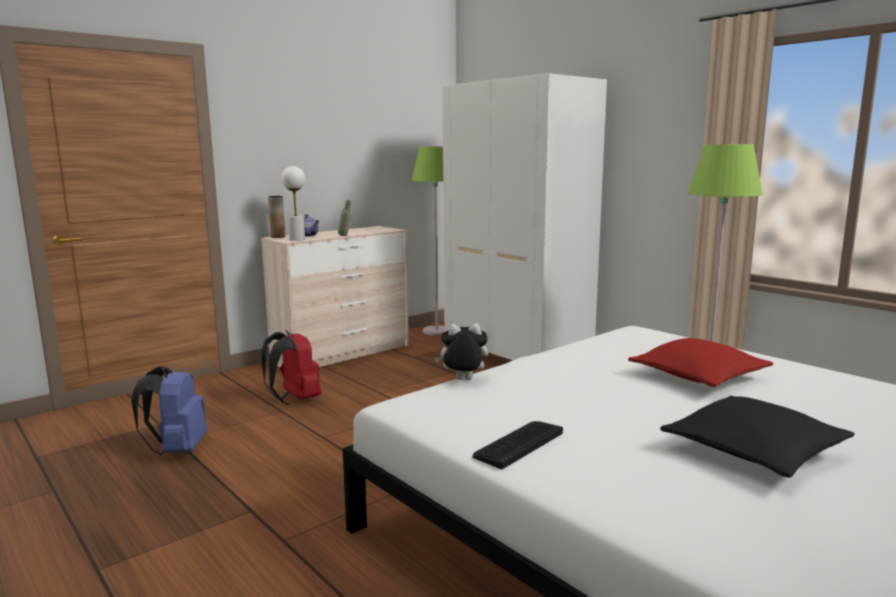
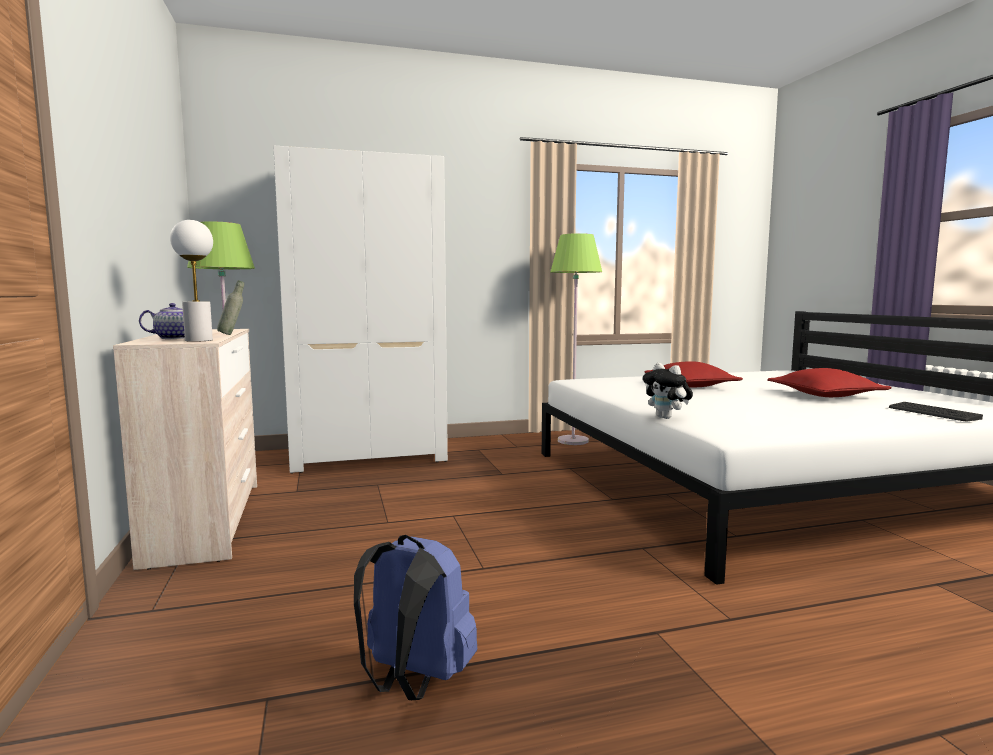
camera: 65 degrees left, 5 degrees down
red backpack [261,330,322,405] -> none
brown vase [268,196,285,238] -> none
plush toy [434,323,488,380] -> plush toy turned 60 degrees counterclockwise [643,363,693,419]
keyboard [473,421,563,469] -> keyboard moved to [889,402,983,421]
black pillow [660,396,855,478] -> red pillow [767,368,892,397]

